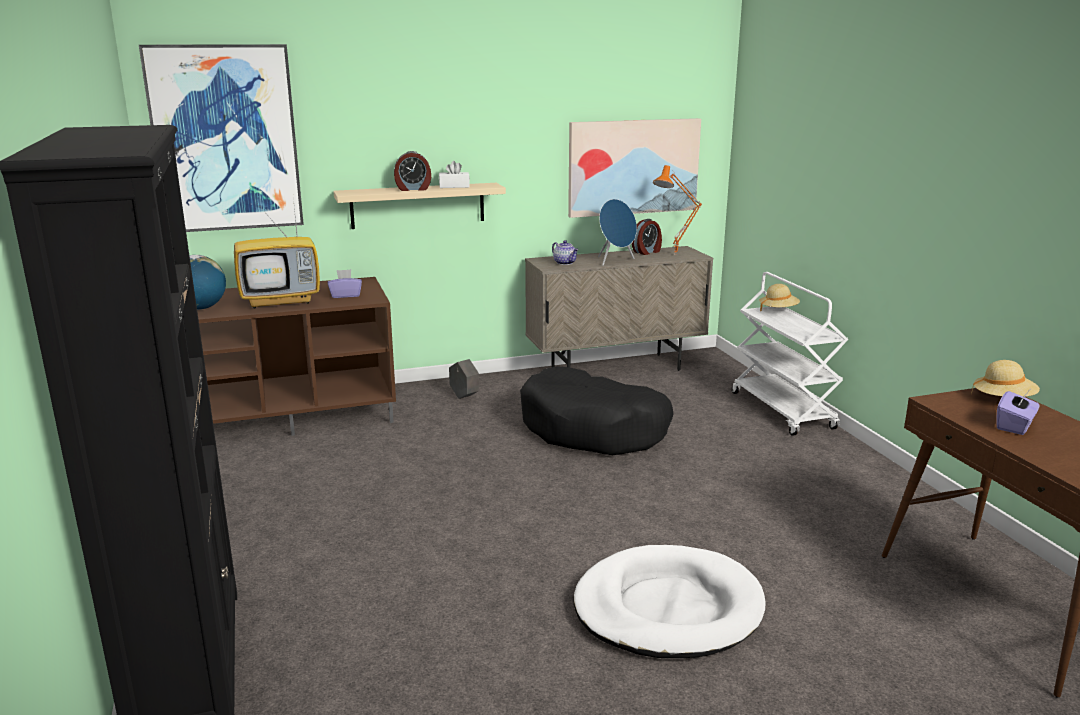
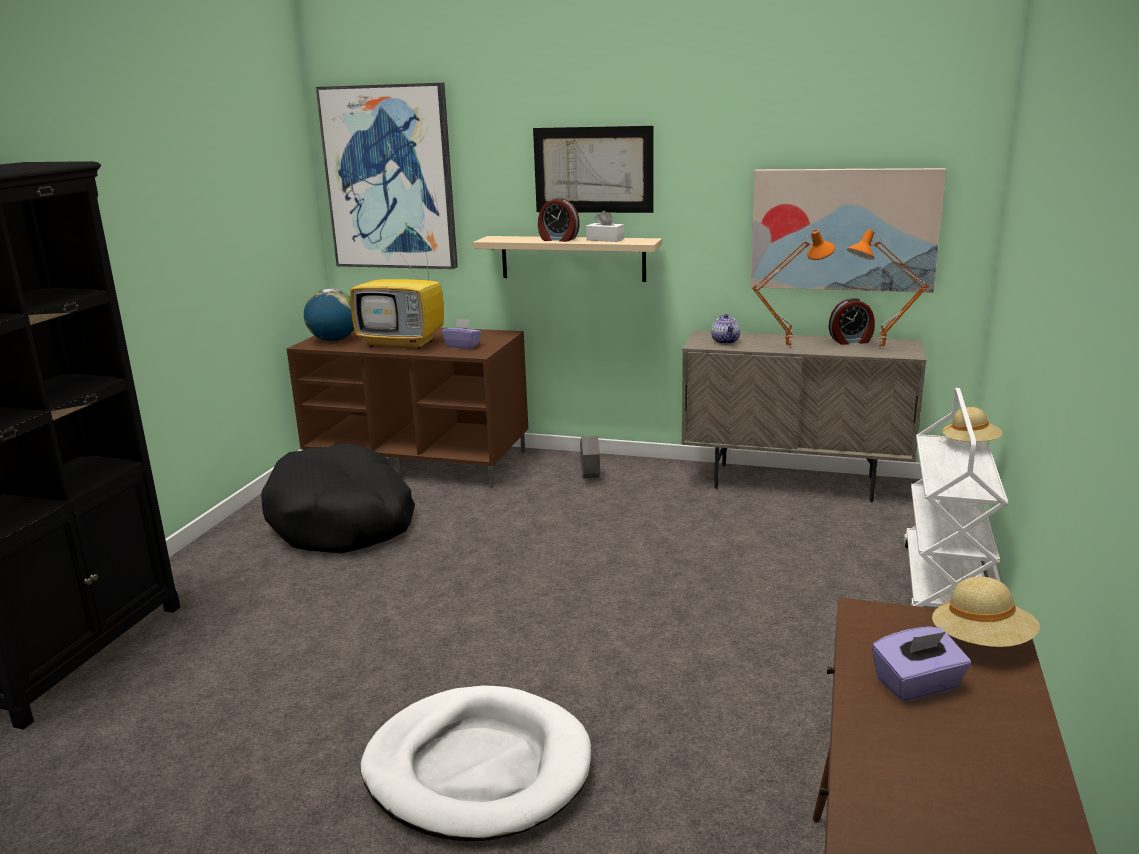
camera: 35 degrees right, 0 degrees up
black dog bed [520,366,674,455] -> black dog bed moved to [261,443,415,553]
blue speaker [598,199,637,266] -> orange table lamp [752,229,835,348]
none -> picture [533,126,653,213]

